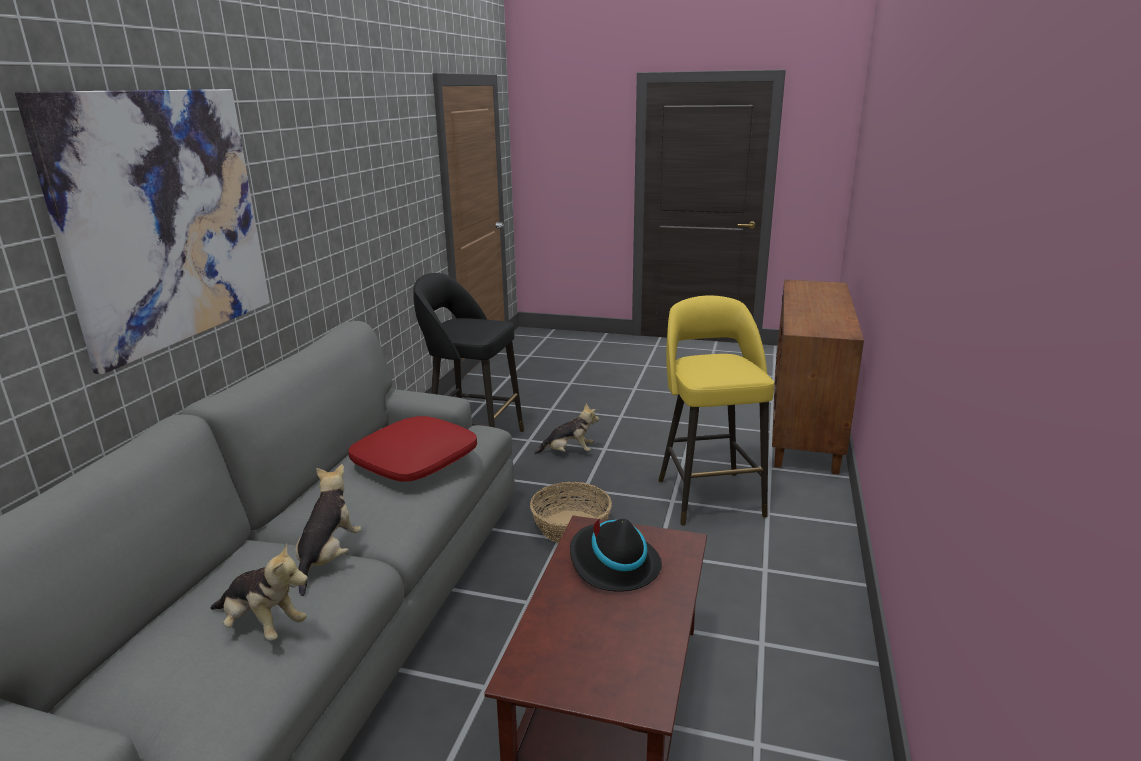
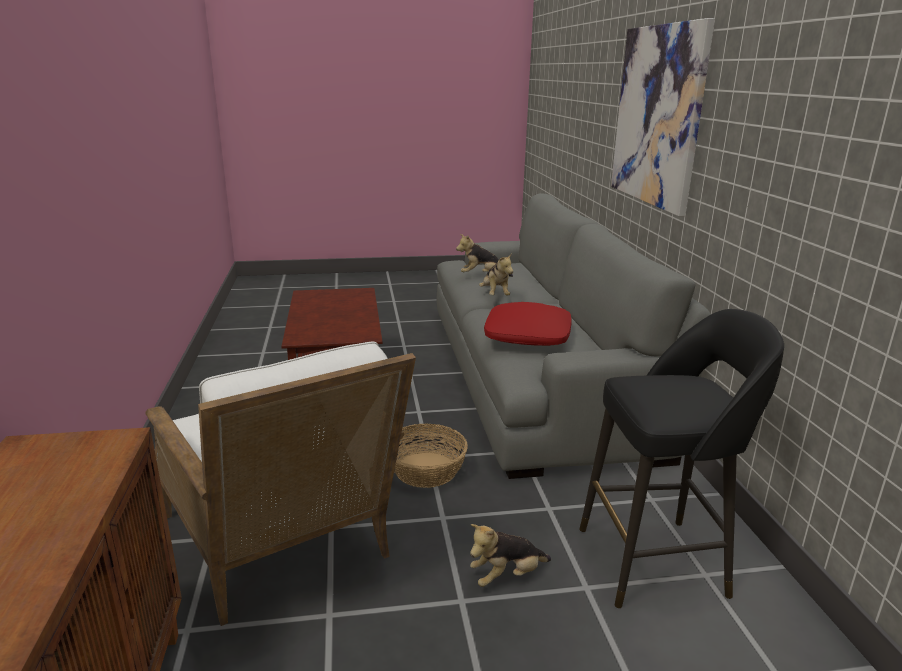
camera: 155 degrees right, 0 degrees up
black hat [570,518,662,592] -> none
yellow stool [658,295,774,526] -> white armchair [145,341,416,626]

